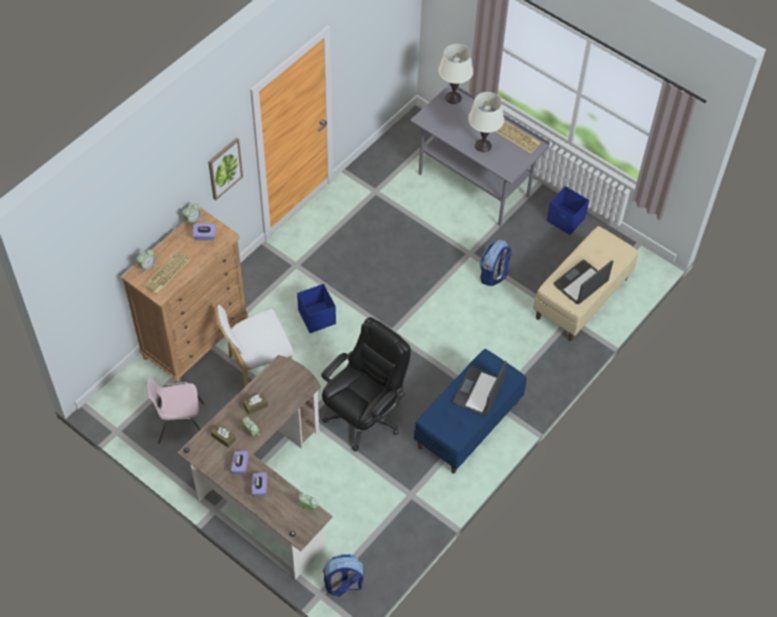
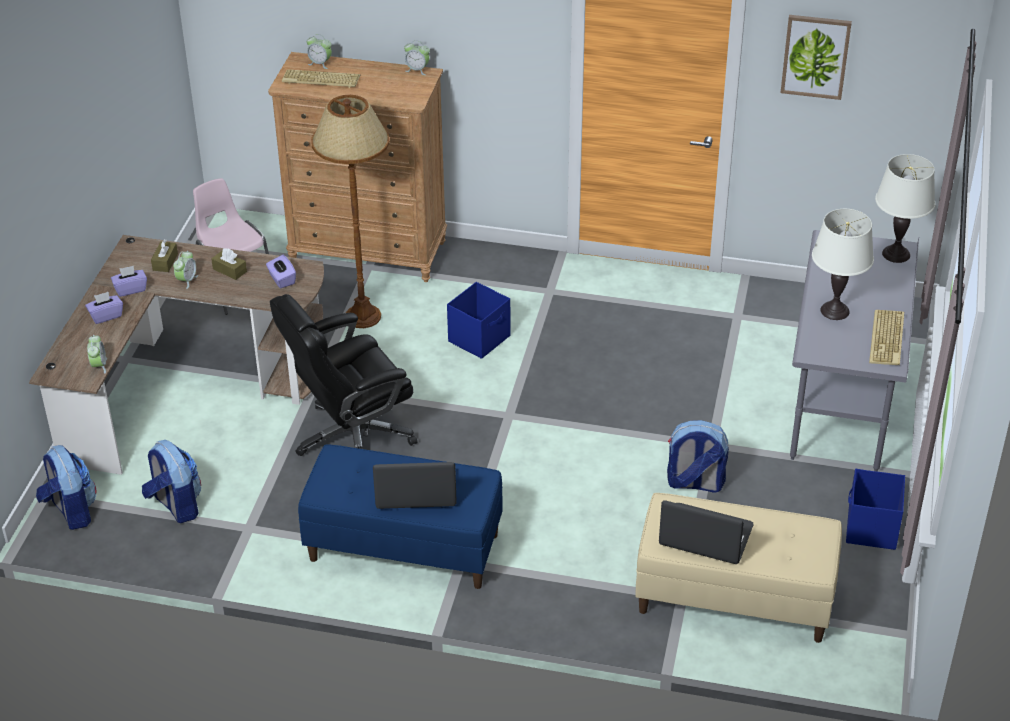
camera: 65 degrees right, 15 degrees down
purple tissue box [193,223,216,240] -> purple tissue box moved to [266,255,296,288]
picture [208,138,243,200] -> picture moved to [780,15,852,100]
white chair [215,305,294,388] -> brown floor lamp [311,95,390,328]
black office chair [321,317,411,452] -> black office chair turned 135 degrees clockwise [270,294,417,456]
none -> backpack [142,440,201,523]

